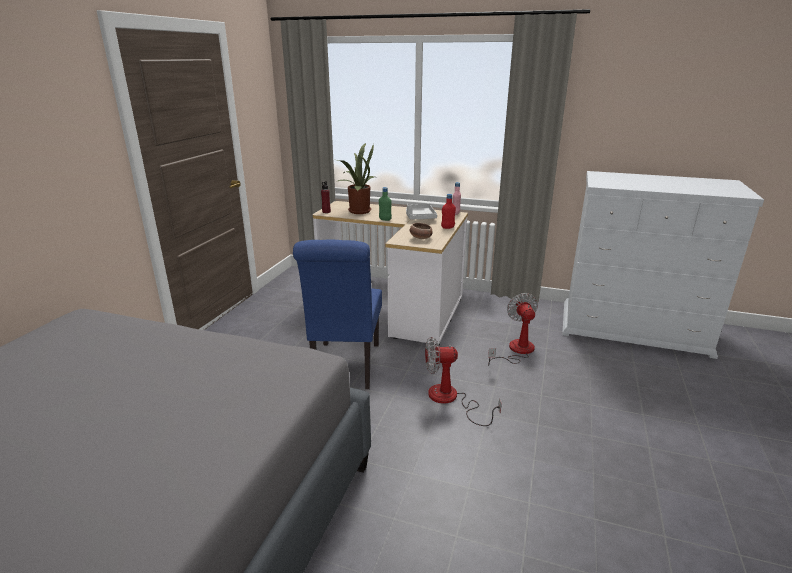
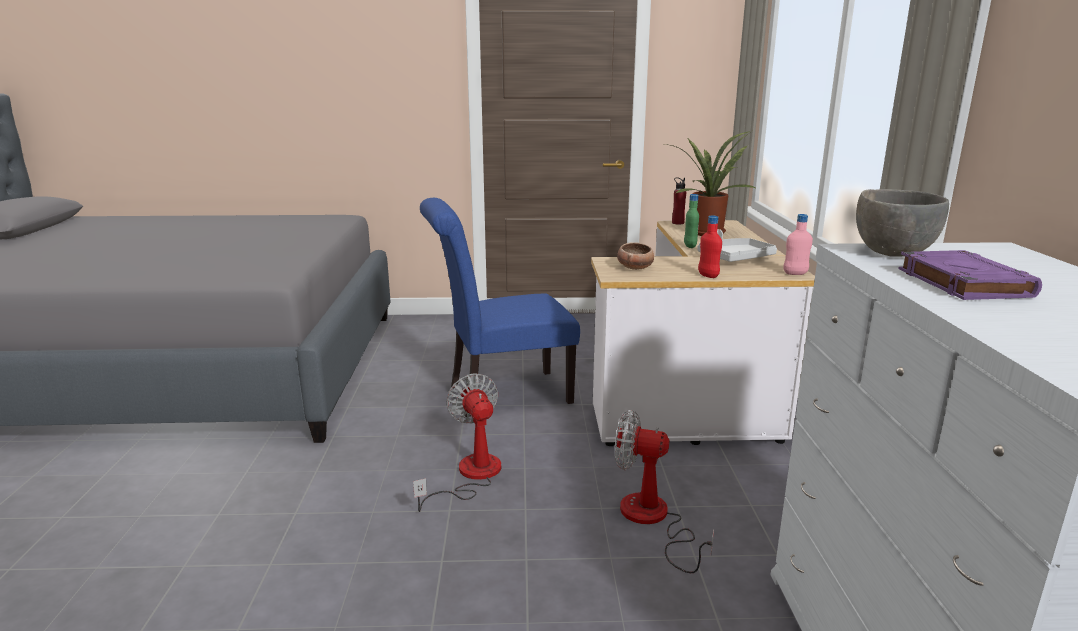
camera: 70 degrees right, 5 degrees down
fan [488,293,538,366] -> fan turned 135 degrees counterclockwise [615,410,714,573]
none -> grey bowl [856,189,949,257]
none -> purple book [898,250,1042,300]

